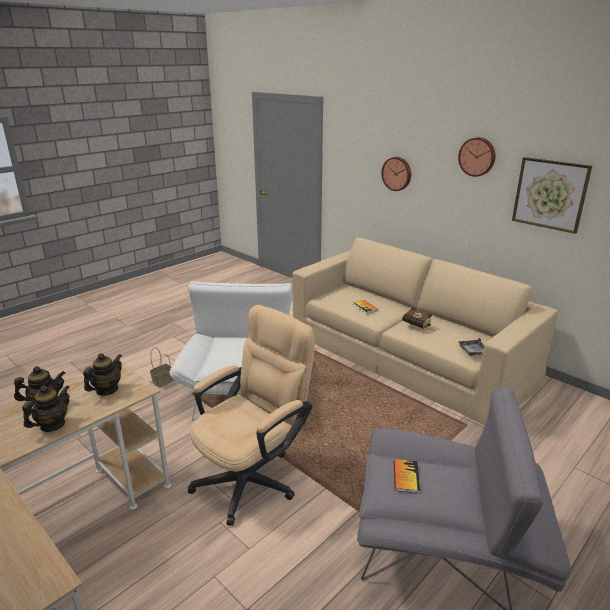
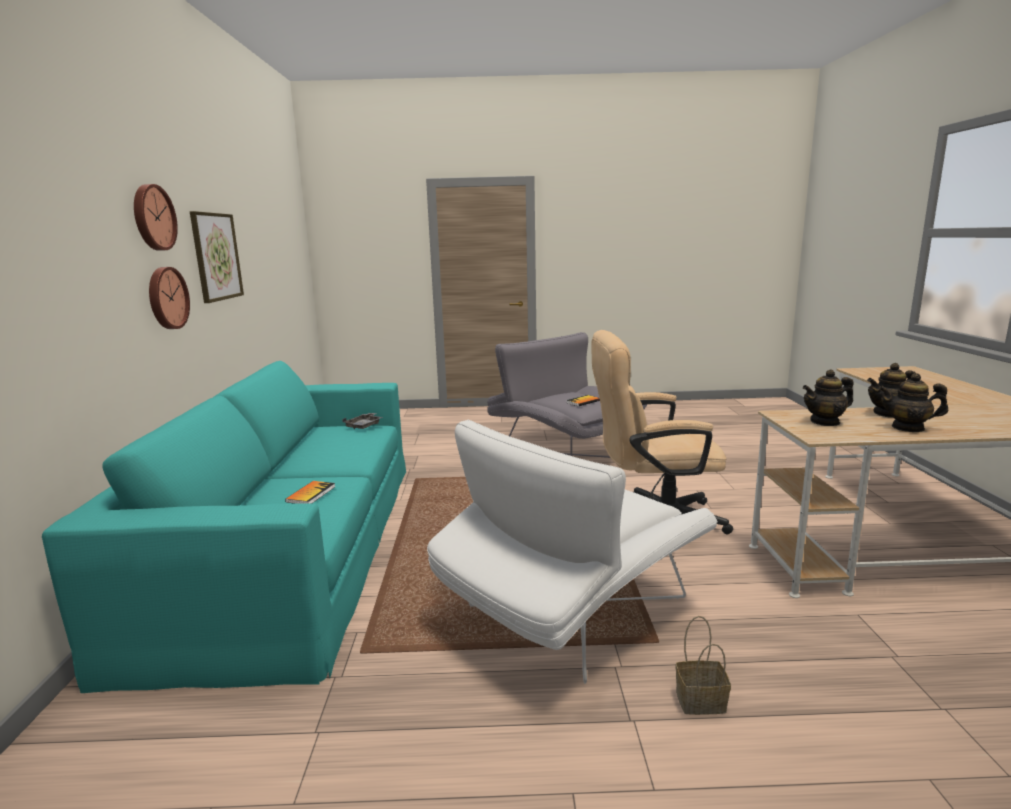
camera: 135 degrees left, 10 degrees down
beige sofa [292,237,558,425] -> turquoise sofa [42,361,406,693]
wall clock [381,157,411,191] -> wall clock moved to [149,267,190,329]
book [403,307,434,331] -> none

